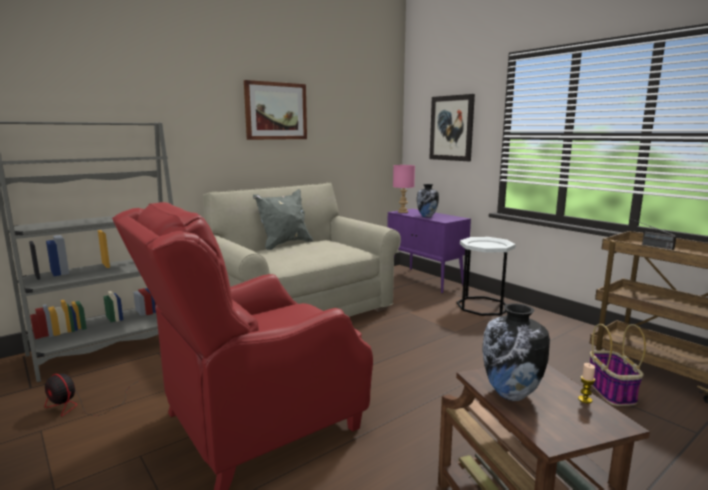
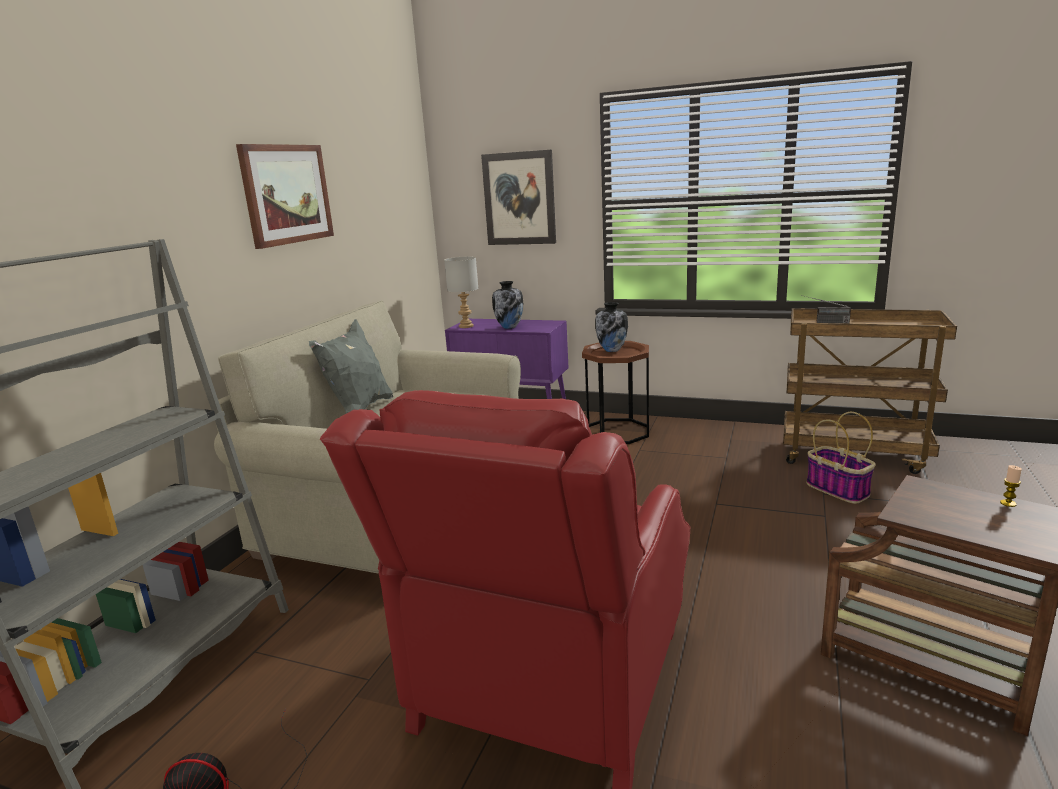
camera: 30 degrees left, 5 degrees up
pink table lamp [393,165,415,213] -> grey table lamp [444,257,478,328]
white side table [457,237,516,316] -> brown side table [582,341,649,444]
vase [482,303,550,401] -> vase moved to [595,302,628,352]

